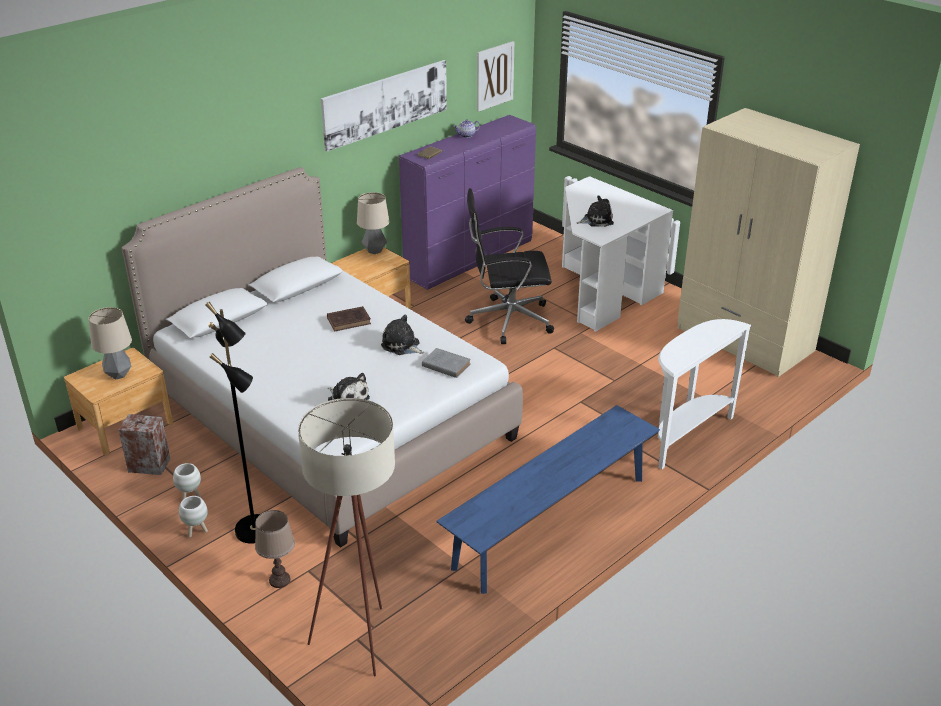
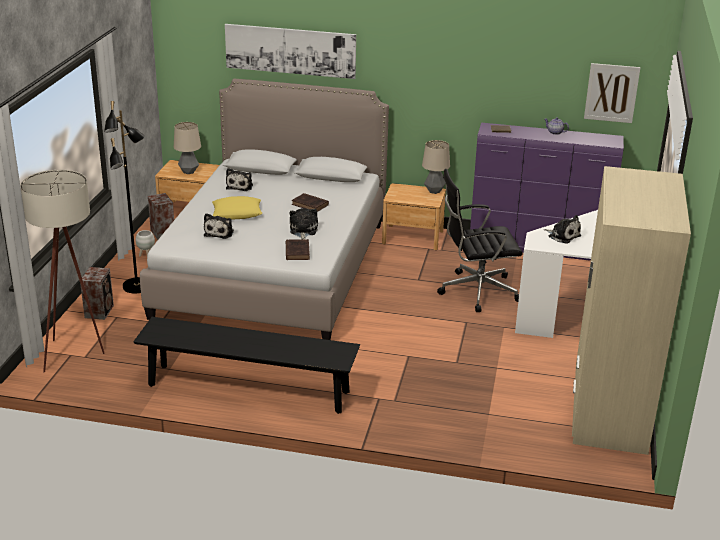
camera: 55 degrees right, 5 degrees down
white planter [179,496,208,537] -> none
brown table lamp [255,510,295,588] -> speaker [80,267,114,320]
picture [321,60,447,151] -> picture moved to [225,24,356,79]
grey book [422,348,471,378] -> brown book [286,239,310,260]
blue bench [437,405,660,594] -> black bench [133,317,360,414]
black office chair [465,188,554,344] -> black office chair turned 60 degrees counterclockwise [437,169,523,312]
white console table [658,319,751,469] -> none
none -> yellow pillow [212,196,262,220]
none -> plush toy [226,168,253,191]

